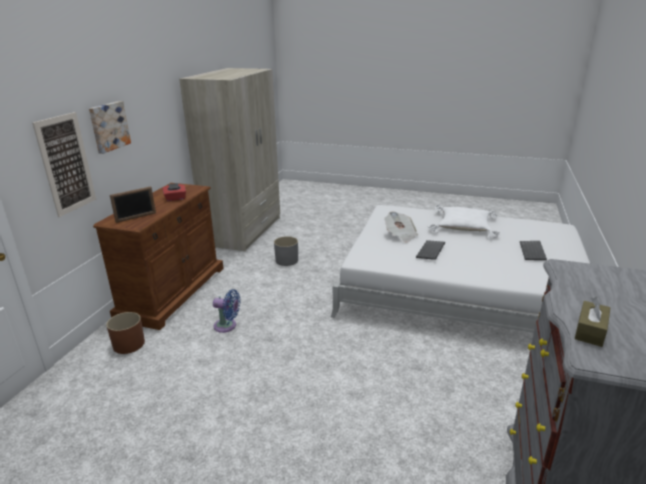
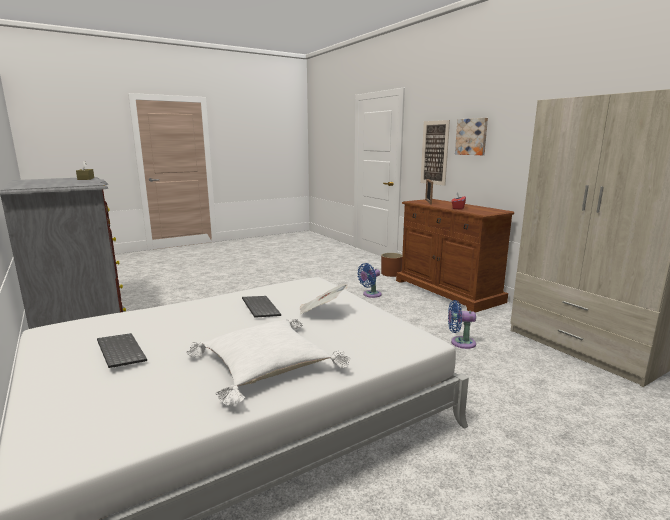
camera: 130 degrees right, 10 degrees down
grey planter [274,236,298,266] -> blue fan [448,300,476,349]

